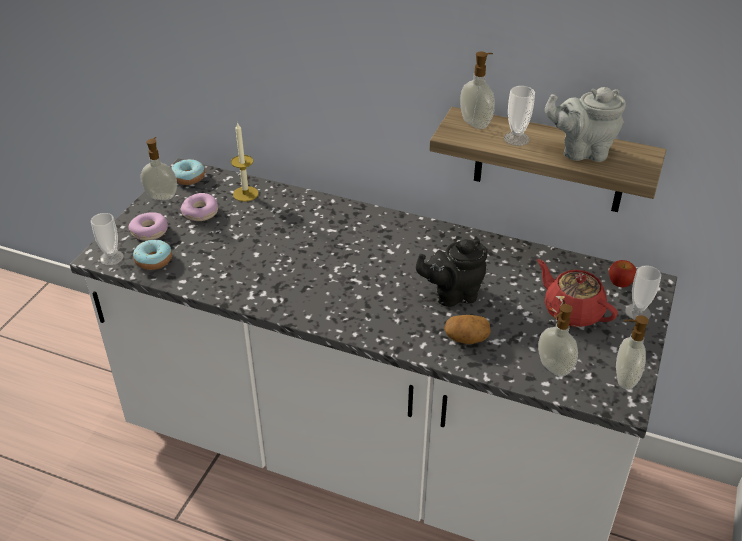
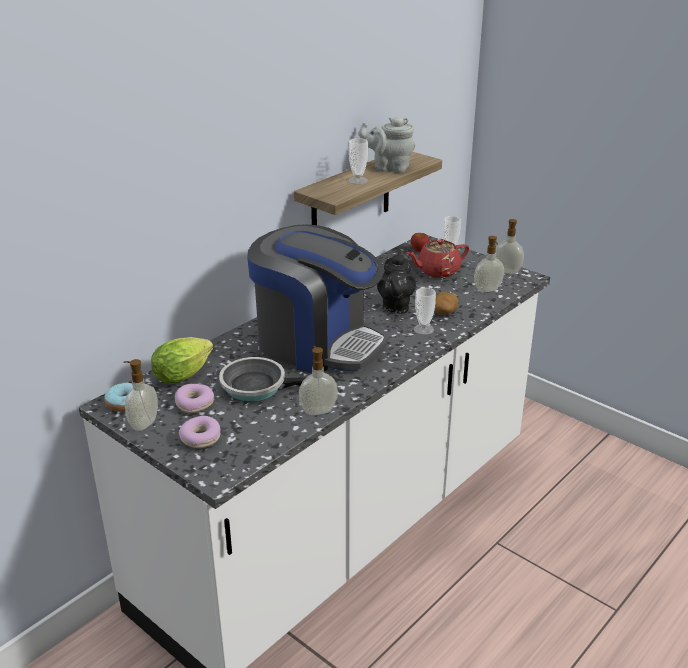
camera: 70 degrees left, 10 degrees down
cup [91,213,124,266] -> cup moved to [414,288,436,335]
donut [133,239,172,270] -> none
candle [231,122,259,202] -> lettuce [151,337,213,384]
soap dispenser [460,51,495,129] -> soap dispenser moved to [299,346,338,415]
grey teapot [545,87,626,162] -> grey teapot turned 75 degrees clockwise [359,117,415,172]
none -> frying pan [219,357,334,402]
none -> coffee machine [247,224,388,373]

